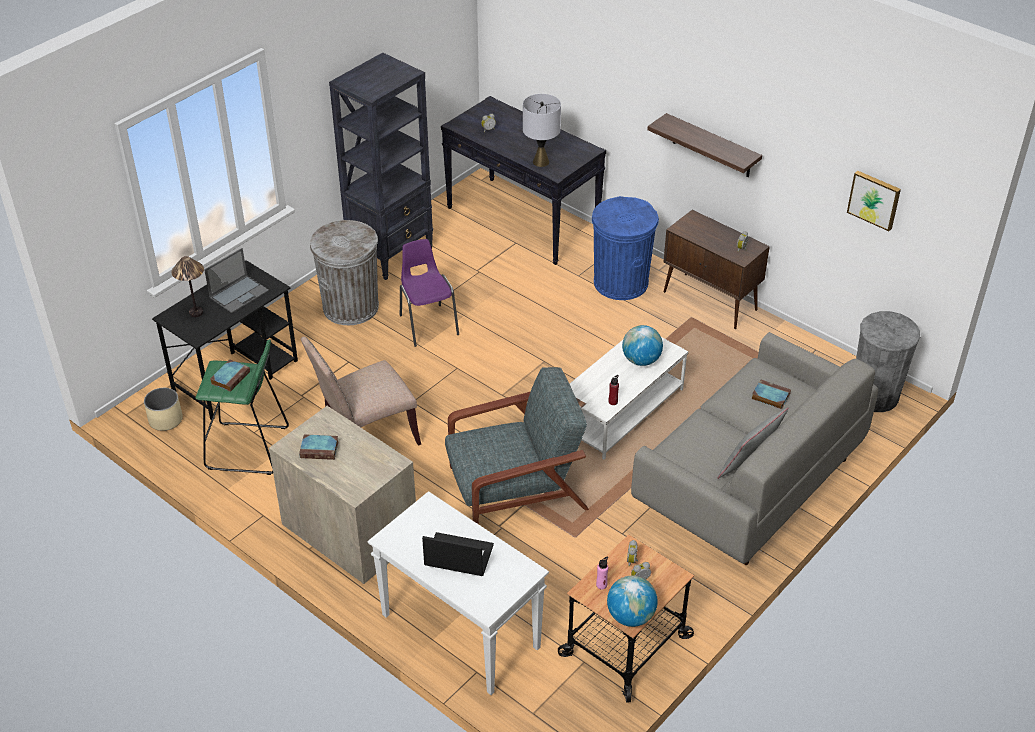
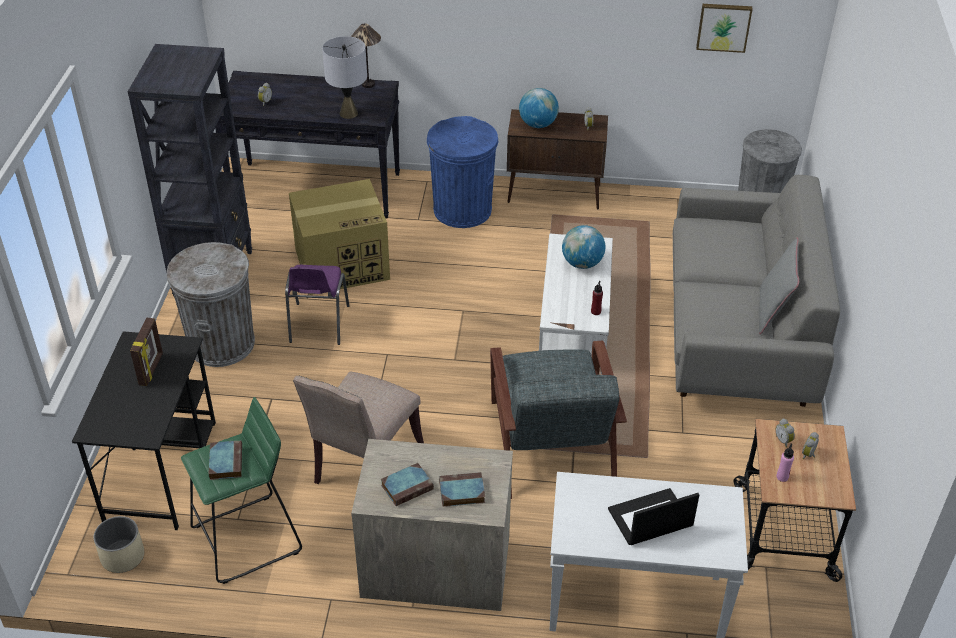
camera: 35 degrees left, 0 degrees up
table lamp [172,256,204,317] -> table lamp moved to [351,24,381,88]
laptop [204,248,269,313] -> picture frame [130,318,163,386]
purple chair [400,239,459,347] -> purple chair turned 120 degrees counterclockwise [285,265,350,345]
grey armchair [445,367,589,524] -> grey armchair turned 135 degrees clockwise [490,341,627,499]
globe [607,576,658,627] -> globe moved to [519,88,559,128]
shelf [647,113,762,177] -> none
book [751,379,791,409] -> book moved to [439,472,485,507]
none -> cardboard box [289,179,390,295]

